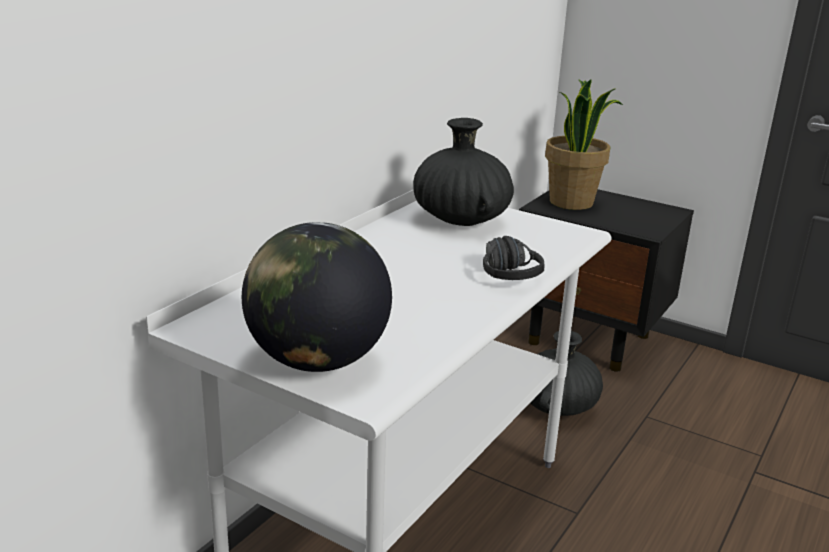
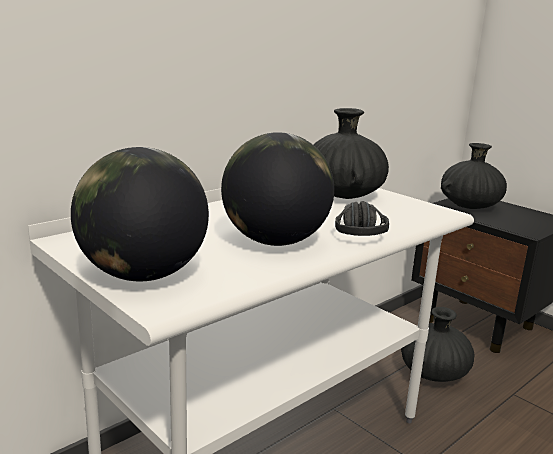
camera: 15 degrees right, 5 degrees down
potted plant [545,79,623,210] -> black vase [441,143,507,209]
none -> globe [221,132,334,246]

